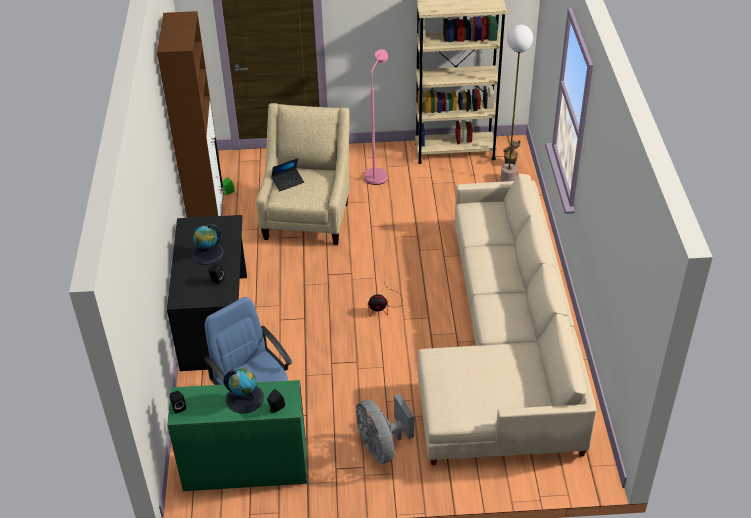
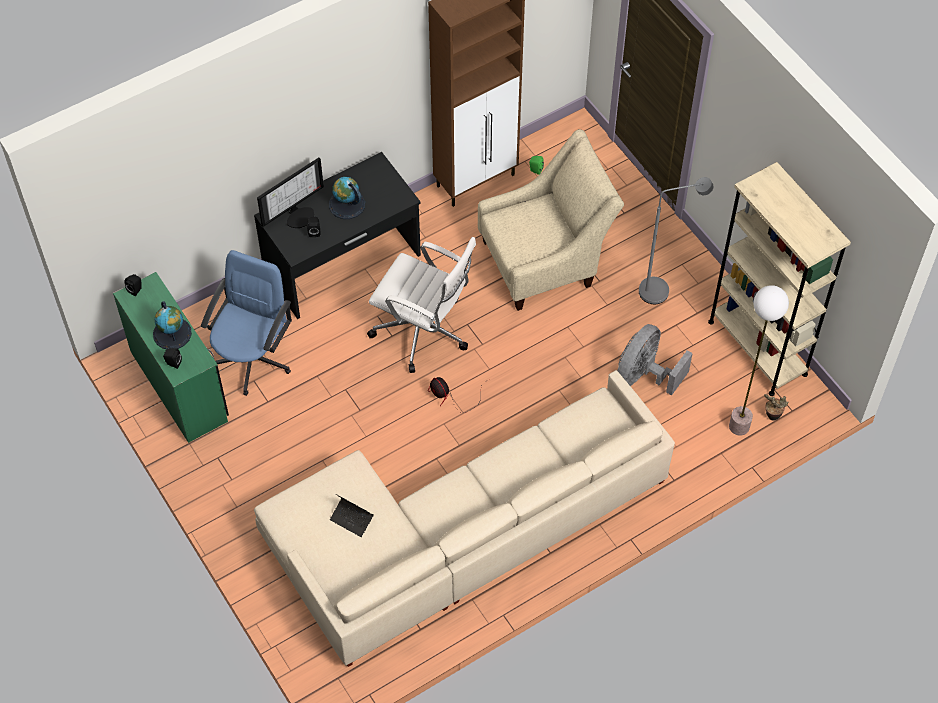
camera: 60 degrees right, 15 degrees up
laptop [271,158,304,192] -> laptop moved to [330,494,374,537]
grey fan [356,394,414,464] -> grey fan moved to [617,324,693,395]
pink floor lamp [364,49,388,185] -> grey floor lamp [639,177,713,304]
none -> monitor [257,157,324,228]
none -> white office chair [367,237,476,373]

